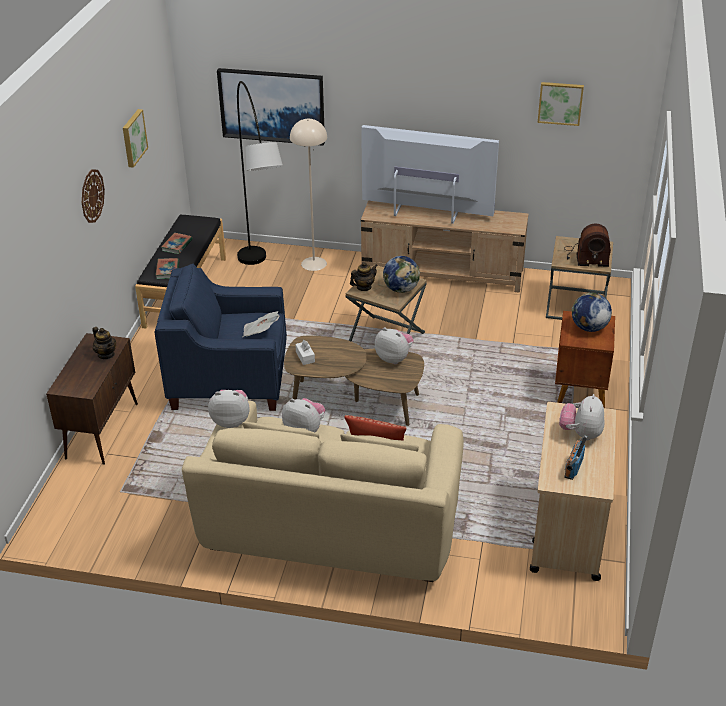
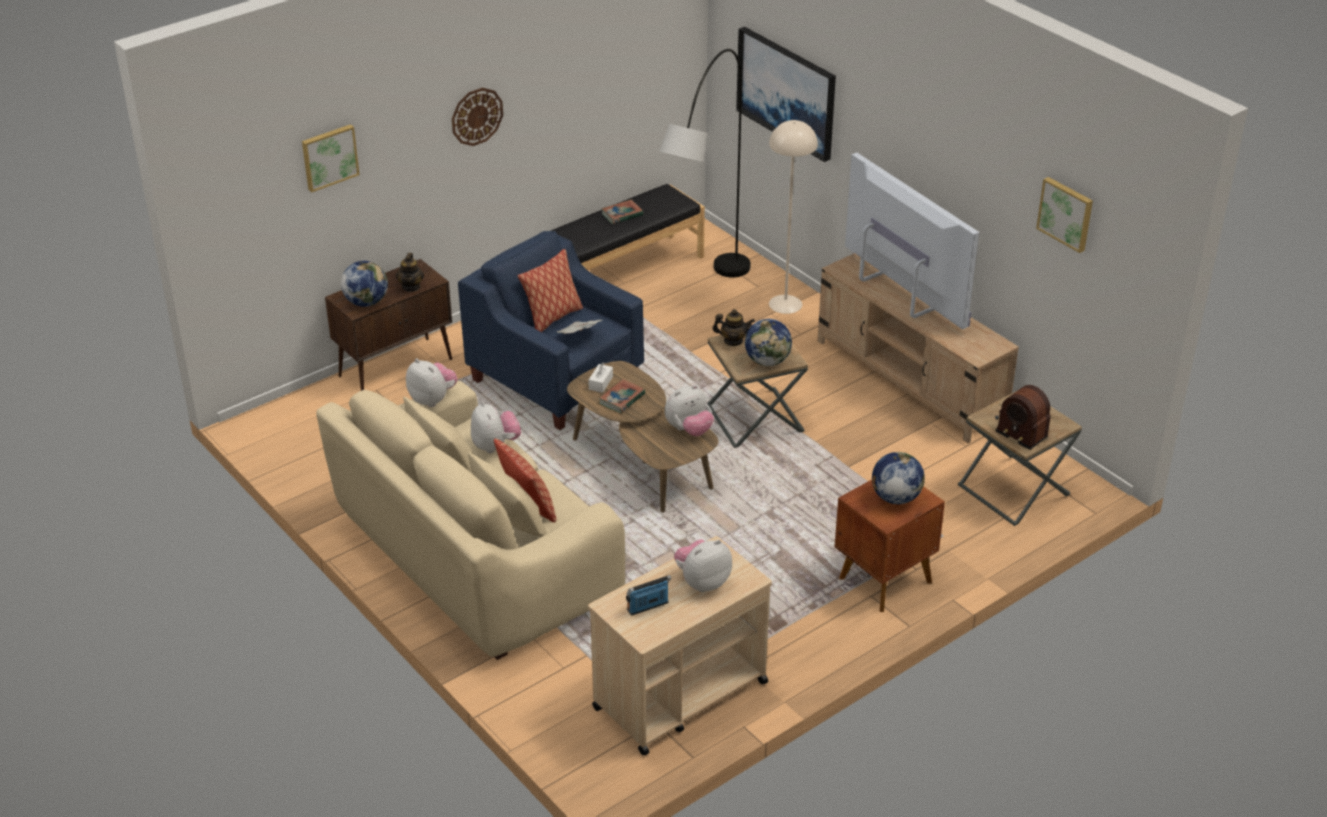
camera: 40 degrees right, 0 degrees up
picture [123,109,148,168] -> picture moved to [302,124,360,192]
book [155,258,179,279] -> book moved to [599,379,645,413]
plush toy [375,327,414,364] -> plush toy turned 75 degrees clockwise [665,385,714,436]
none -> globe [341,261,388,307]
none -> pillow [518,249,583,332]

